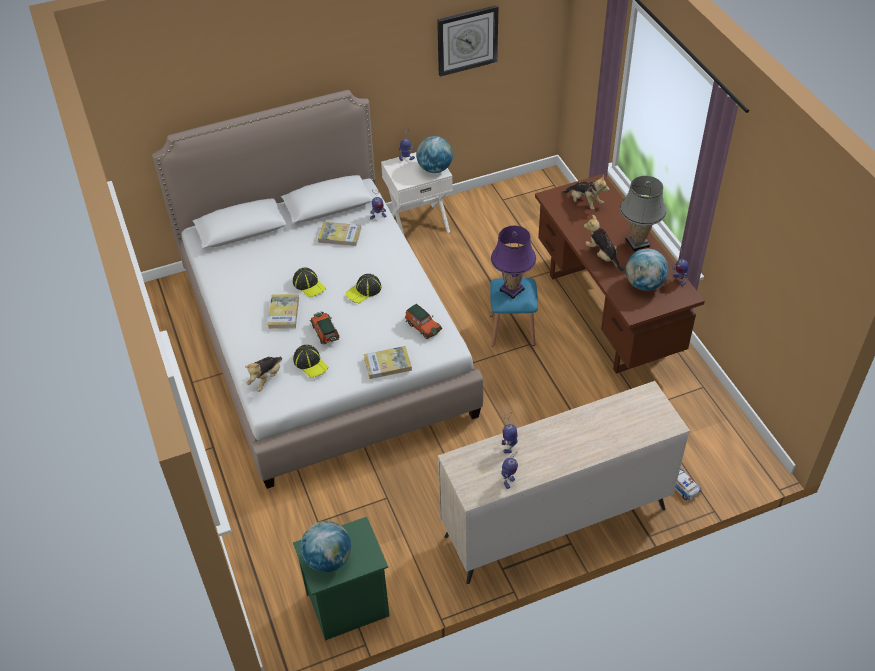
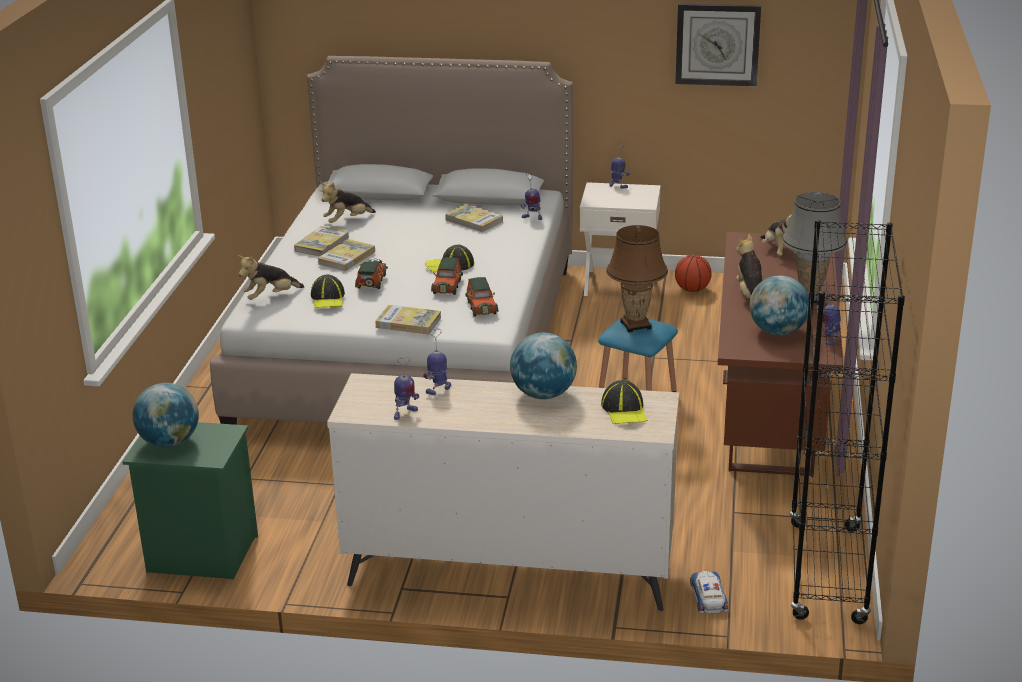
camera: 30 degrees right, 20 degrees down
cap [293,268,326,297] -> cap moved to [601,380,647,424]
globe [416,136,453,173] -> globe moved to [510,332,577,399]
purple table lamp [491,226,536,299] -> brown table lamp [606,225,668,333]
none -> book [294,226,350,256]
none -> plush toy [320,183,376,223]
none -> toy car [431,257,463,295]
none -> basketball [675,255,712,292]
none -> black bookcase [789,220,905,624]

